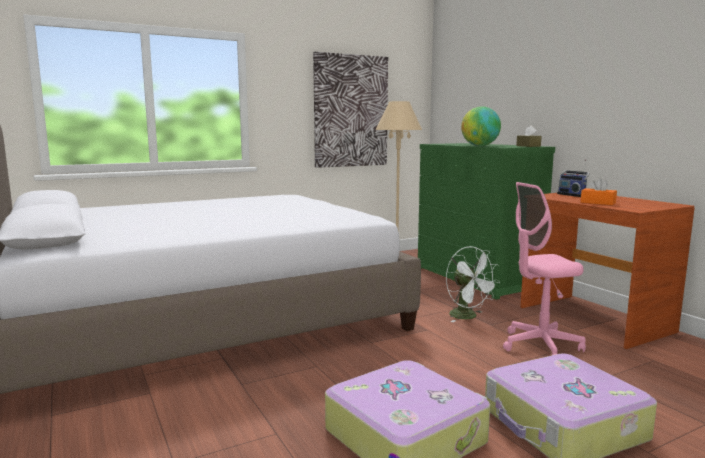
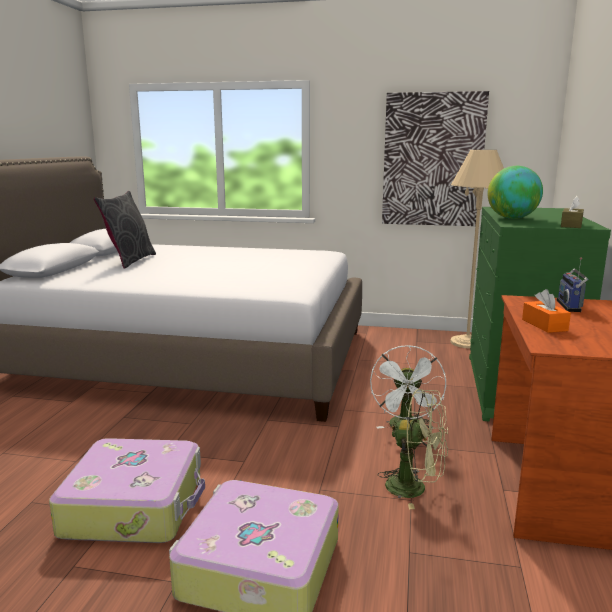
camera: 40 degrees right, 5 degrees up
pink office chair [503,182,586,356] -> green fan [378,389,448,509]
none -> grey pillow [94,191,156,269]

